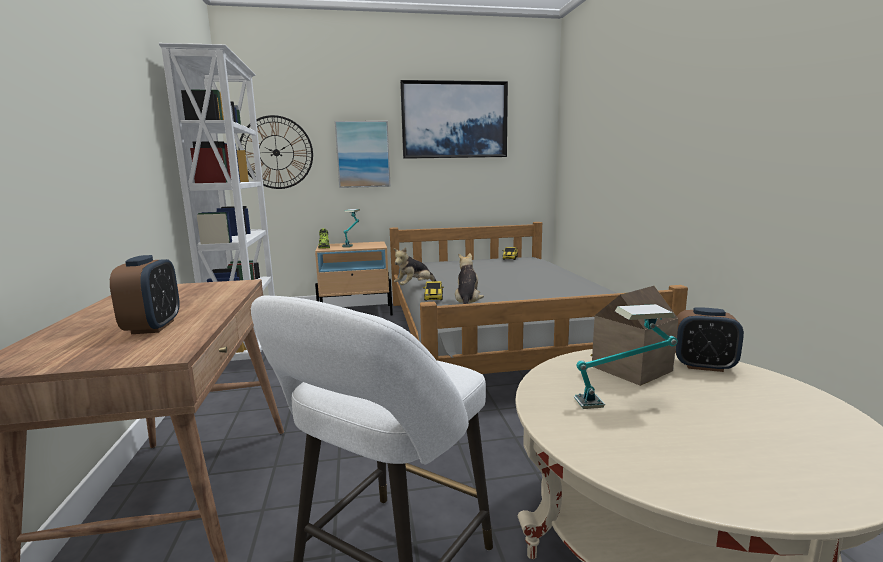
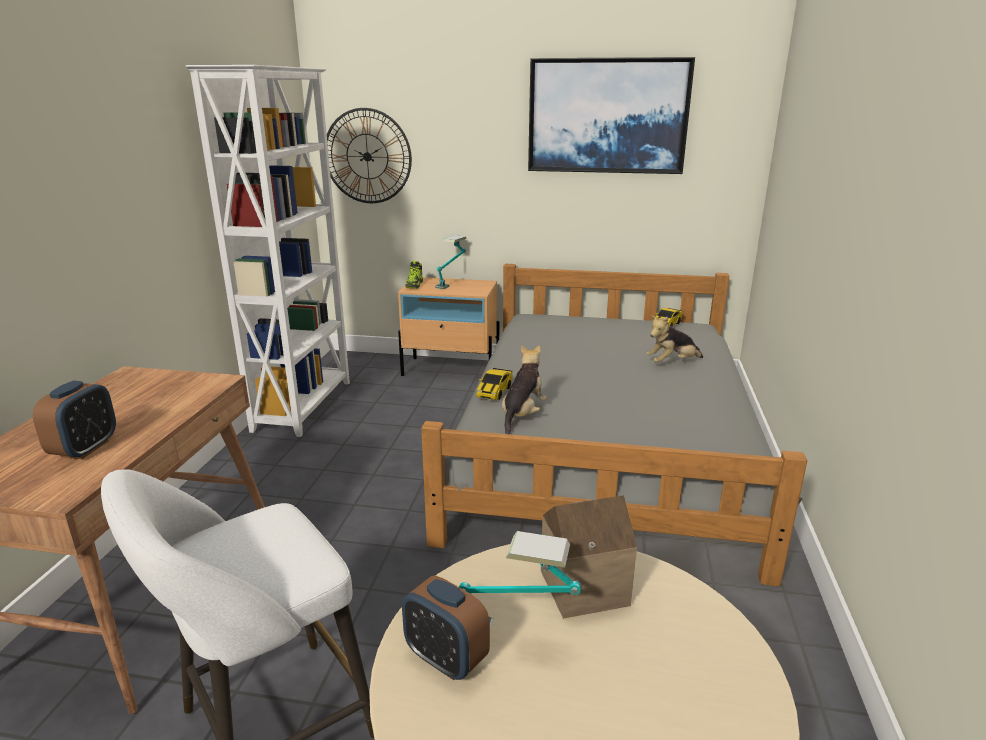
camera: 20 degrees right, 10 degrees up
picture [335,121,391,188] -> none
plush toy [393,247,436,285] -> plush toy moved to [646,315,703,363]
alarm clock [675,308,744,372] -> alarm clock moved to [402,575,490,680]

